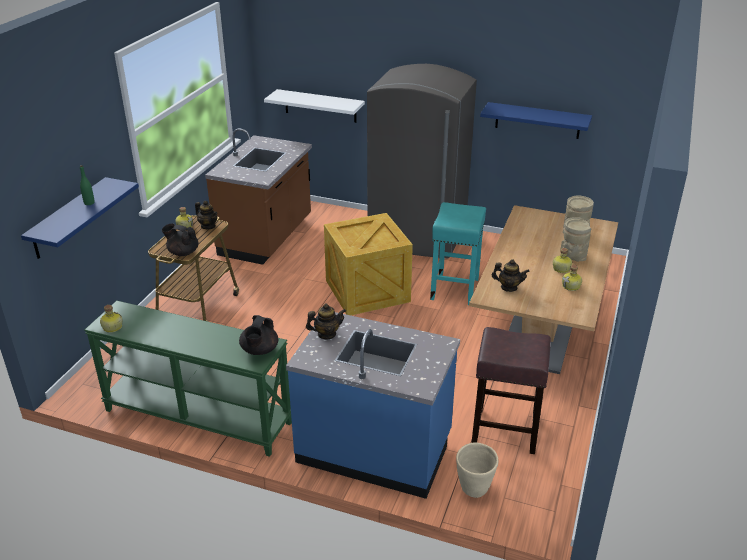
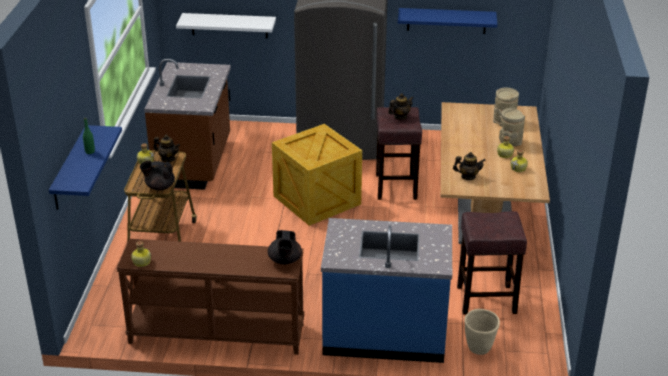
camera: 15 degrees left, 0 degrees up
green console table [84,301,292,457] -> brown console table [116,239,305,355]
teapot [306,304,346,340] -> teapot moved to [388,93,413,120]
turquoise stool [430,202,486,305] -> brown stool [376,107,422,200]

